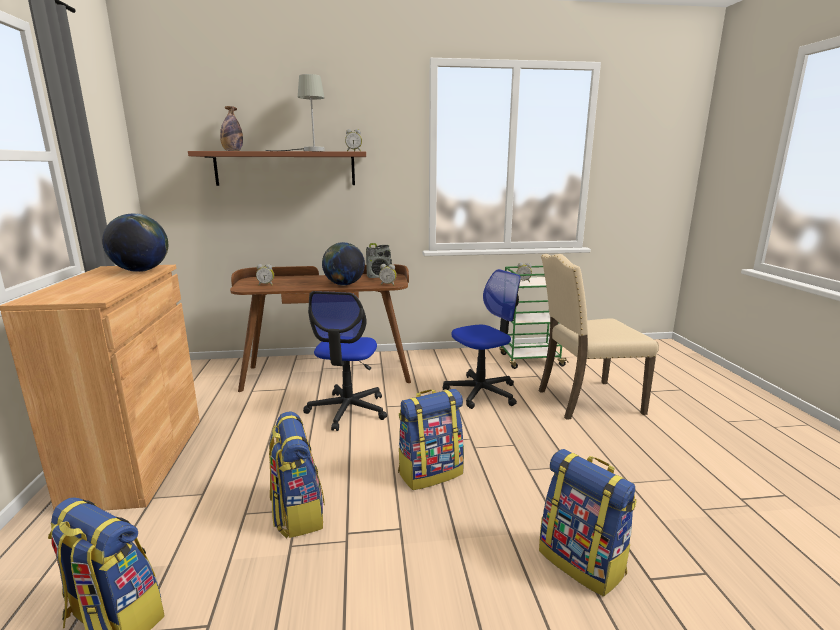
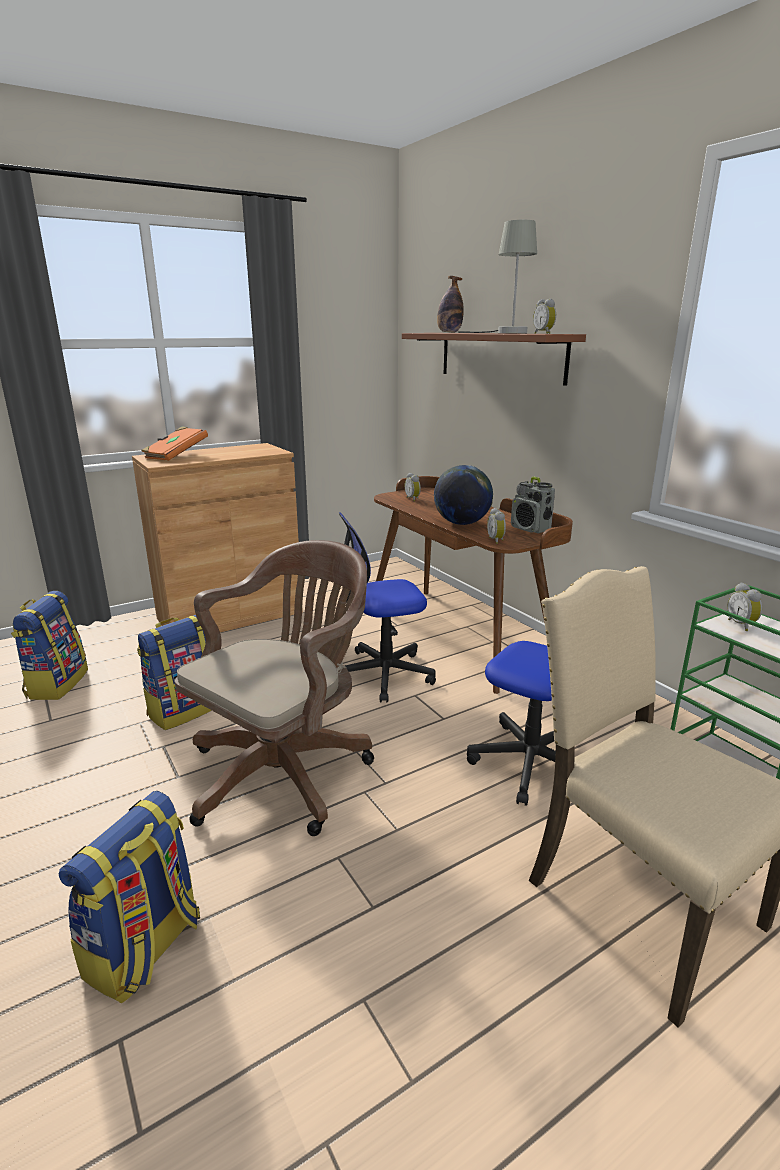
camera: 65 degrees right, 5 degrees up
globe [102,214,168,272] -> none
backpack [398,389,464,490] -> brown office chair [175,540,374,836]
none -> orange book [141,426,208,461]

